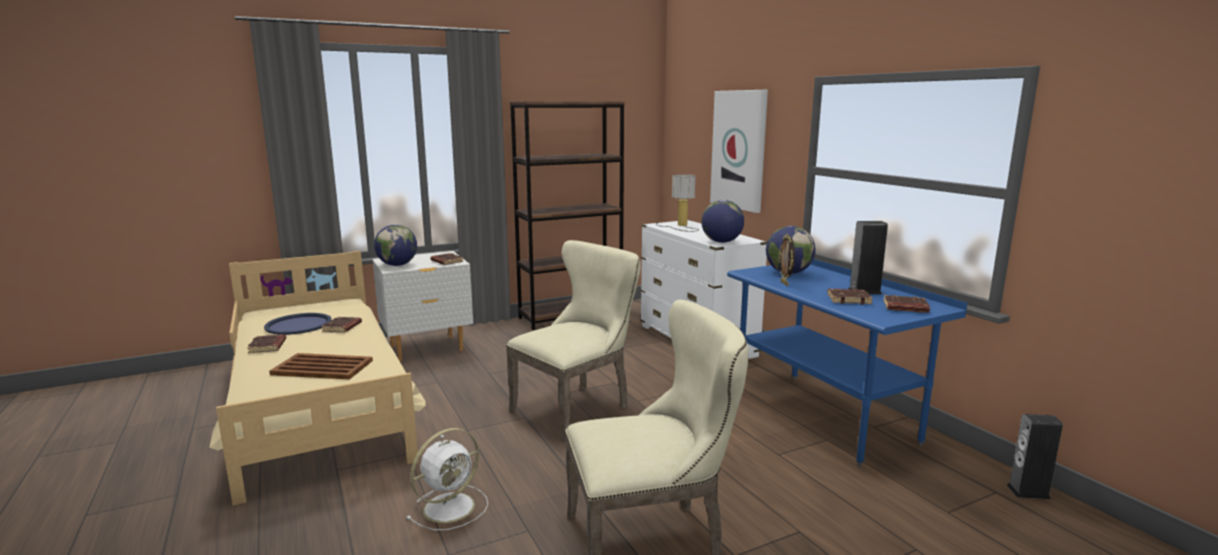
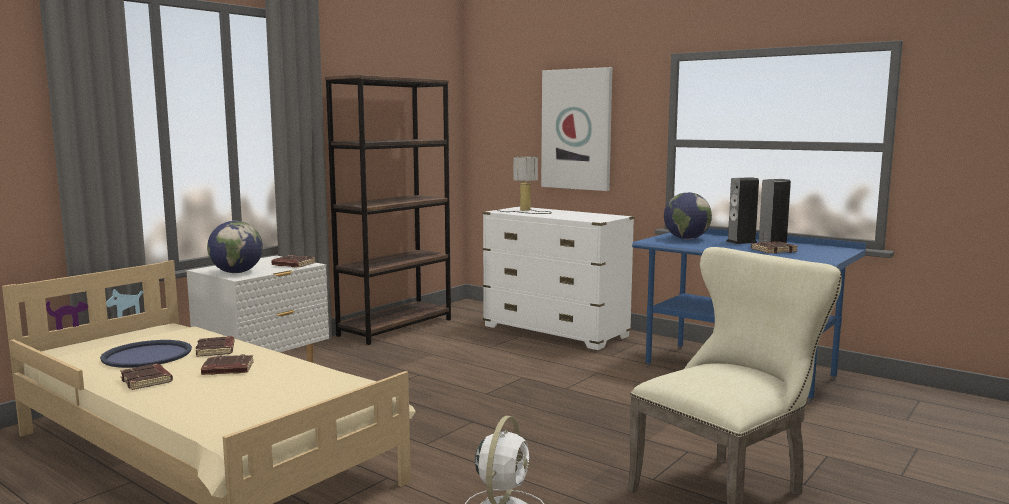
camera: 25 degrees left, 5 degrees down
brown tray [269,353,373,380] -> none
beige chair [506,240,641,442] -> none
globe [702,200,744,243] -> none
picture frame [779,234,795,286] -> none
brown book [884,295,930,313] -> brown book moved to [201,354,254,375]
speaker [1007,414,1063,499] -> speaker moved to [726,177,759,244]

